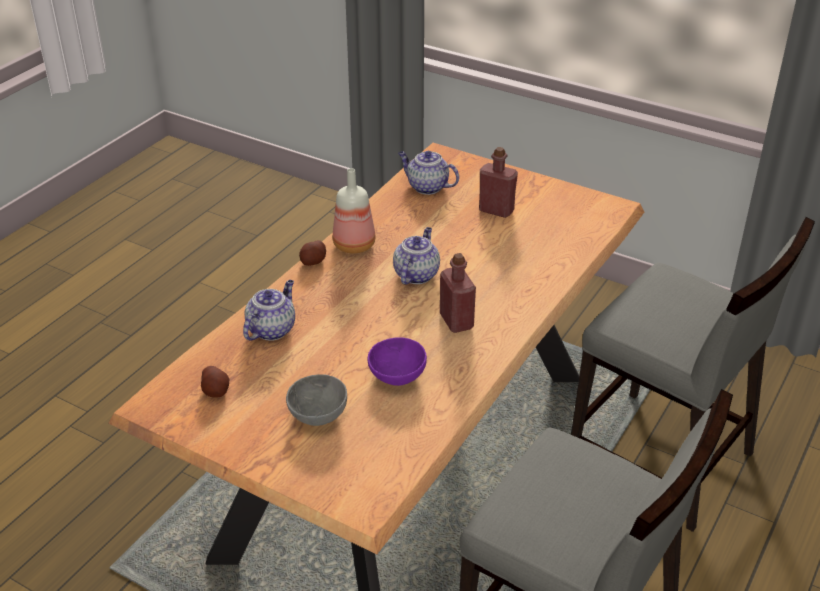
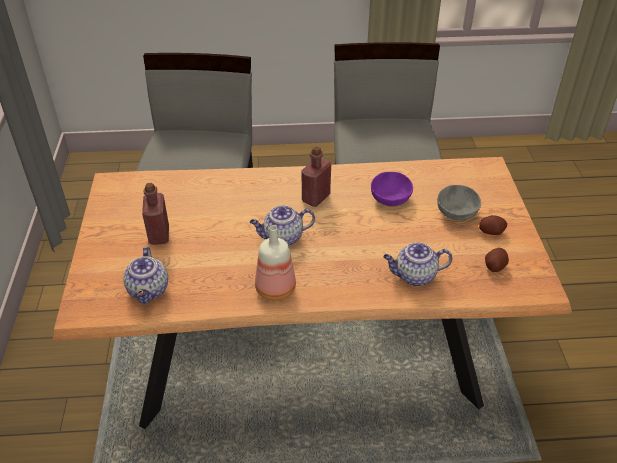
camera: 125 degrees left, 5 degrees up
potato [299,240,326,266] -> potato moved to [479,215,507,235]

